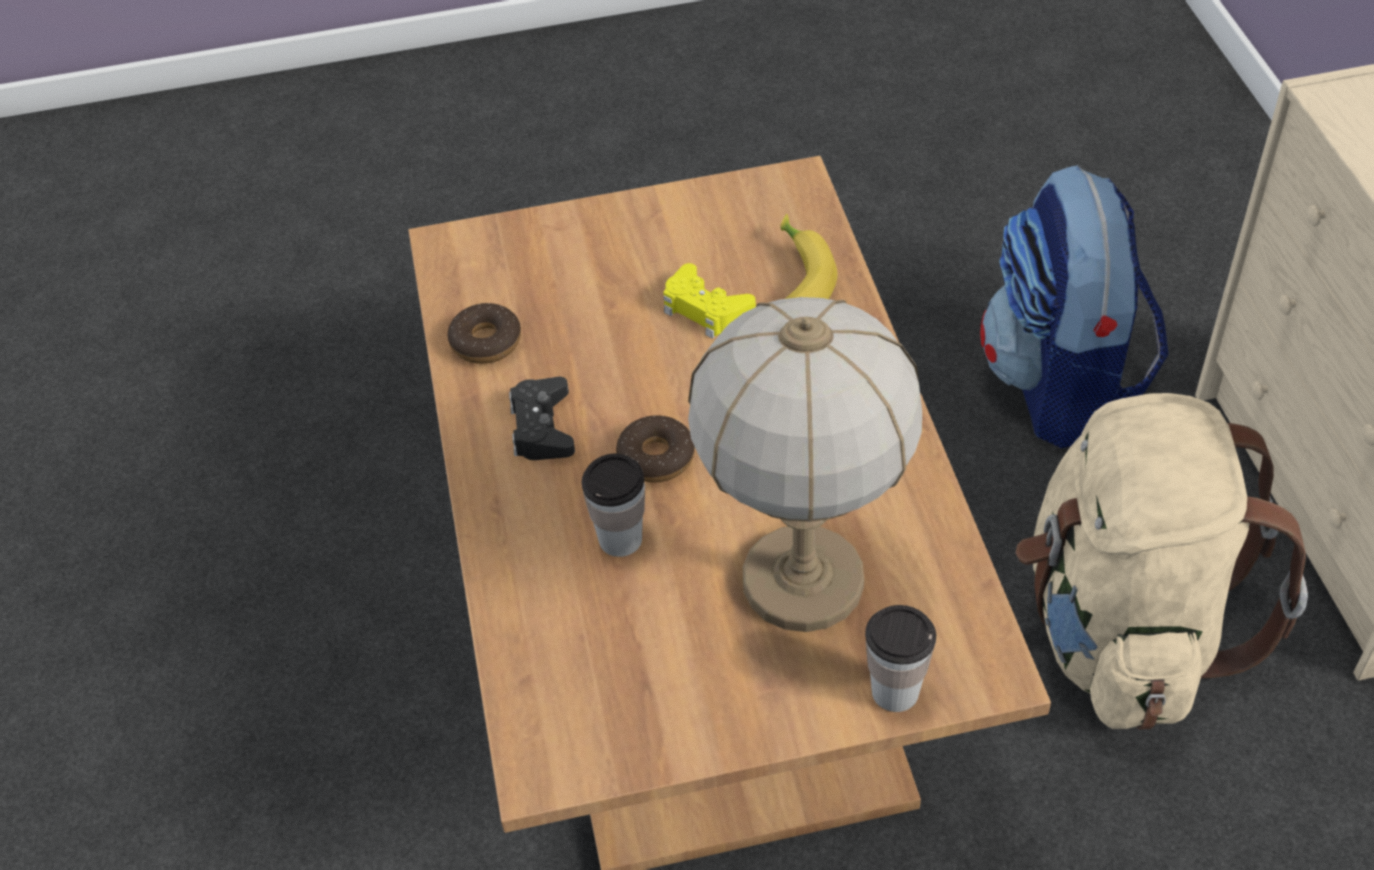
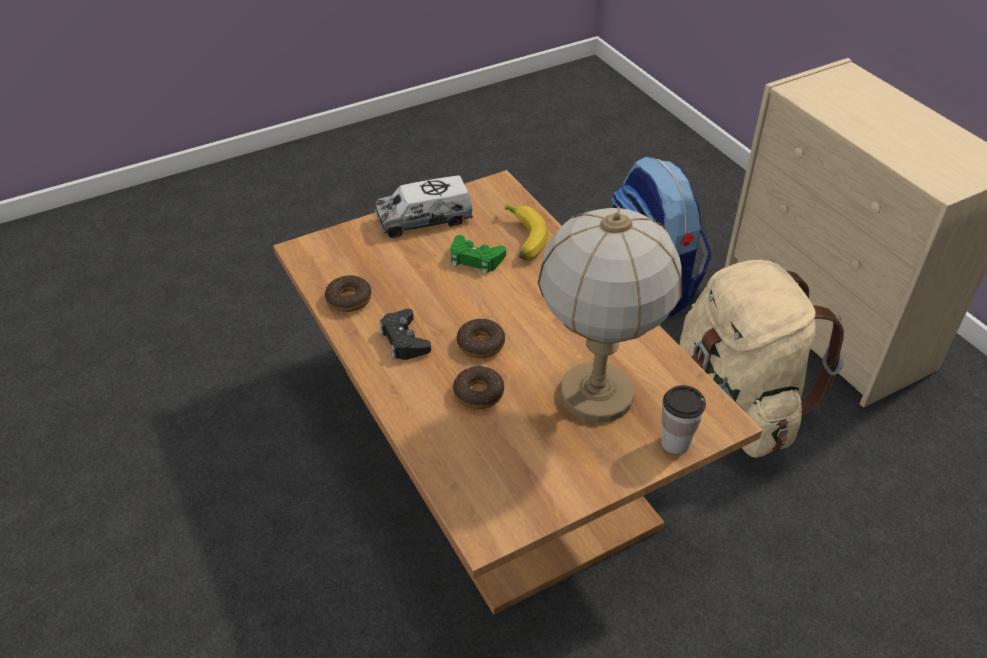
camera: 20 degrees left, 5 degrees down
cup [582,454,645,557] -> donut [453,366,504,409]
yellow game controller [663,263,756,339] -> green game controller [451,235,506,275]
none -> toy truck [375,175,473,238]

